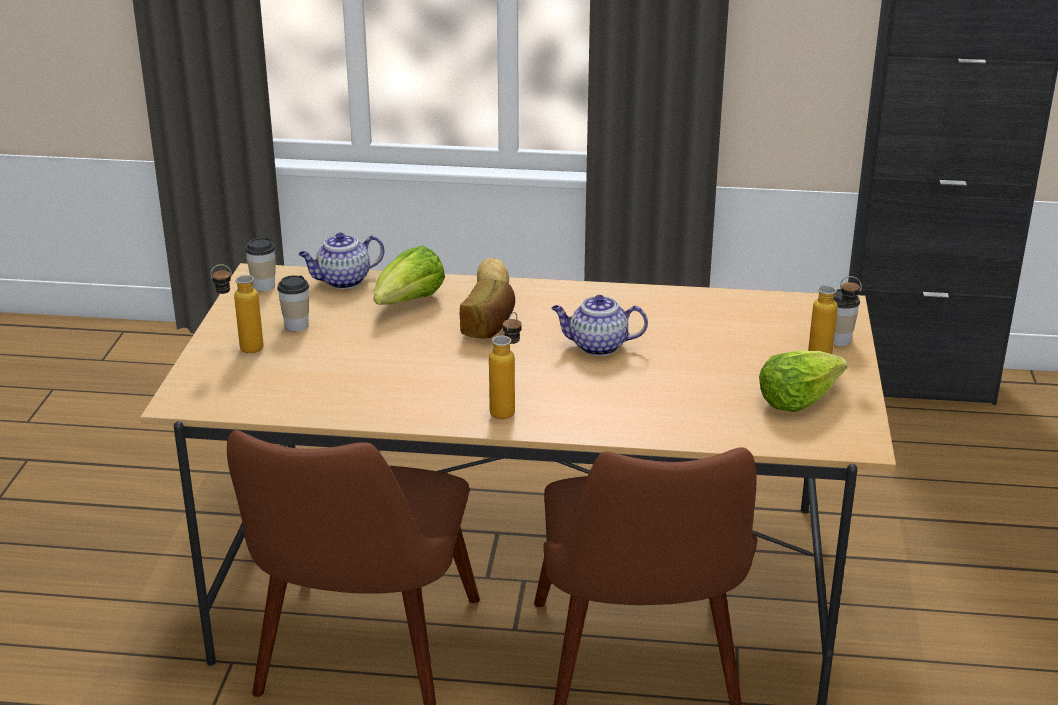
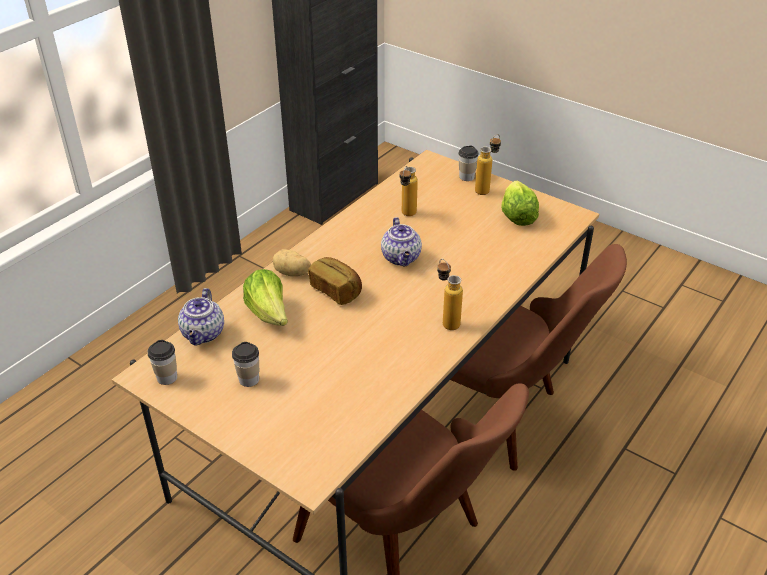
camera: 60 degrees left, 10 degrees up
bottle [210,264,264,353] -> bottle moved to [399,166,418,216]
teapot [551,295,648,356] -> teapot turned 45 degrees counterclockwise [381,217,422,266]

